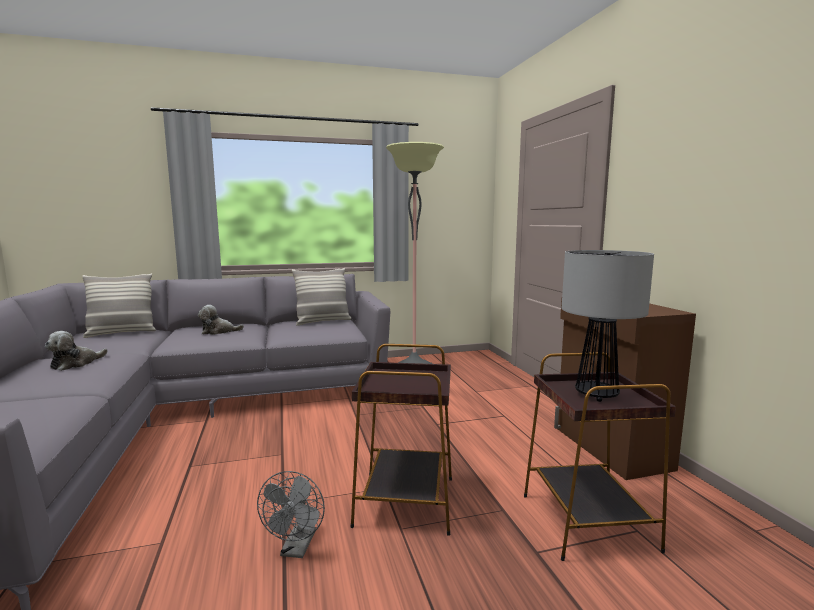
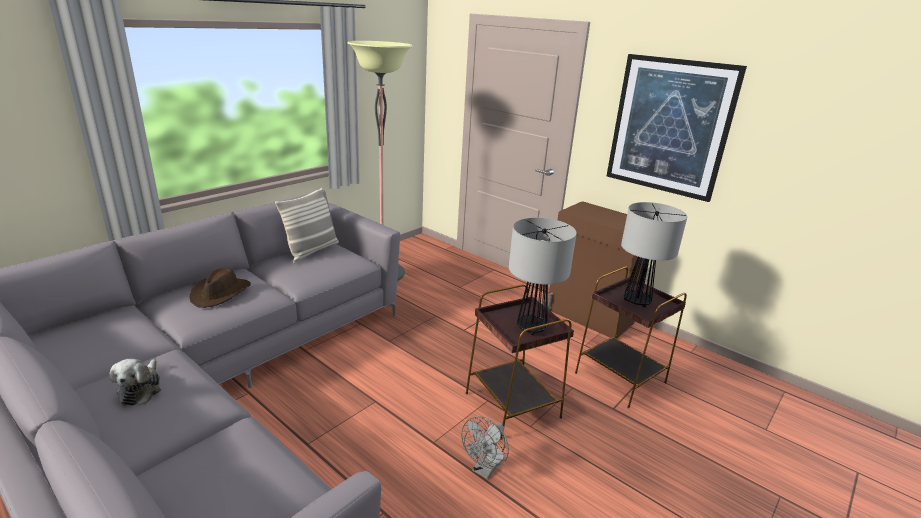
camera: 35 degrees left, 15 degrees up
pillow [82,273,156,338] -> none
plush toy [198,305,244,335] -> brown hat [189,268,251,308]
grey fan [257,471,325,558] -> grey fan turned 60 degrees clockwise [461,416,509,479]
none -> table lamp [509,218,577,335]
none -> picture [607,54,747,202]

